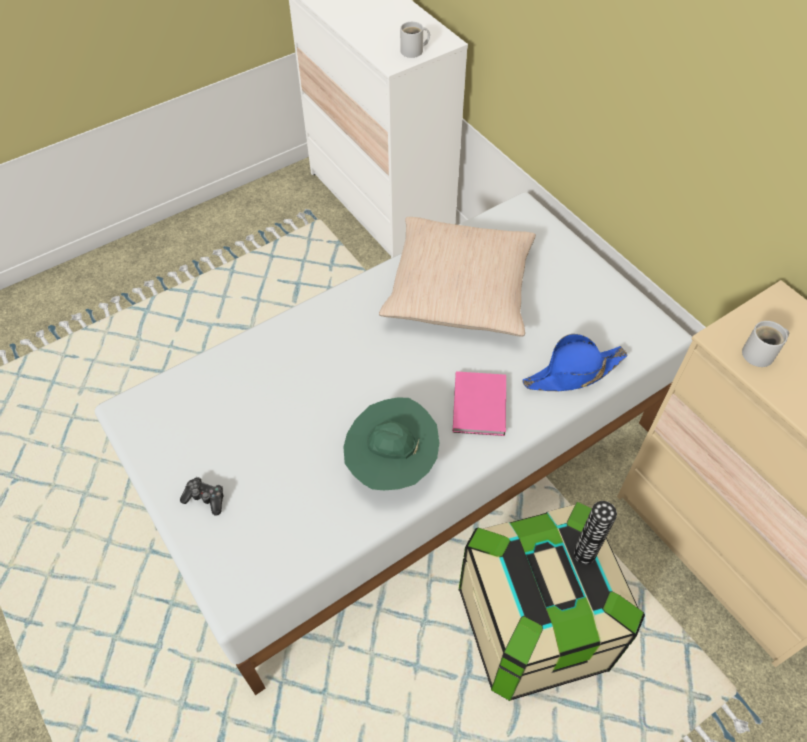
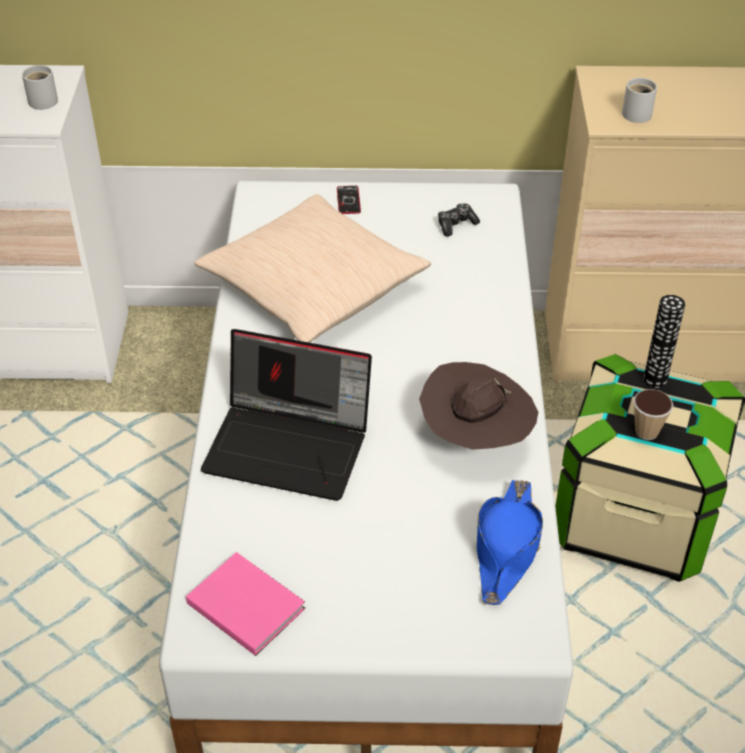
camera: 55 degrees left, 10 degrees down
game controller [180,477,223,516] -> game controller moved to [438,203,480,237]
green hat [343,398,439,490] -> brown hat [419,362,538,450]
pink book [453,371,506,436] -> pink book moved to [186,552,306,656]
blue hat [522,334,628,391] -> blue hat moved to [477,480,543,605]
none -> laptop [201,329,372,501]
none -> phone [337,186,361,214]
none -> cup [633,389,673,440]

